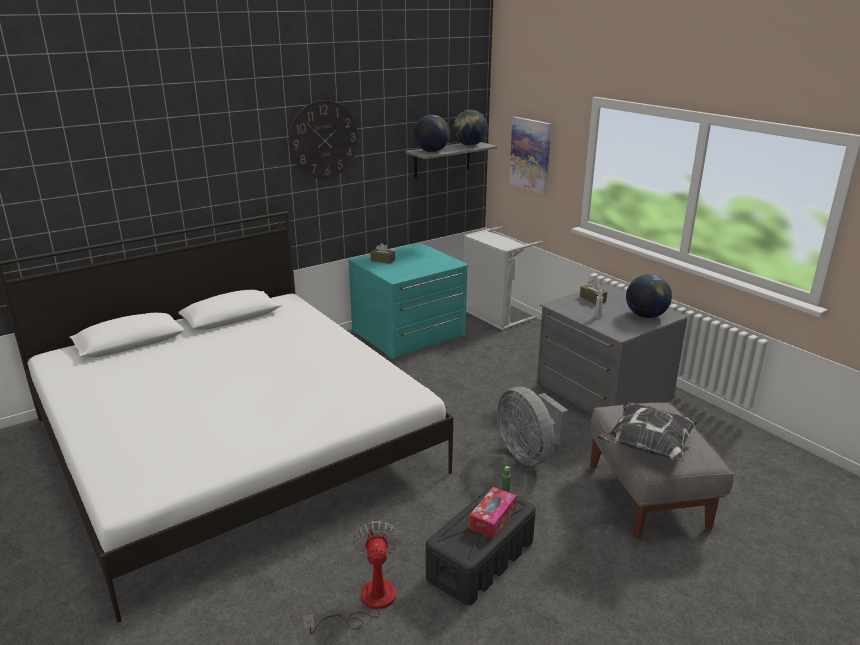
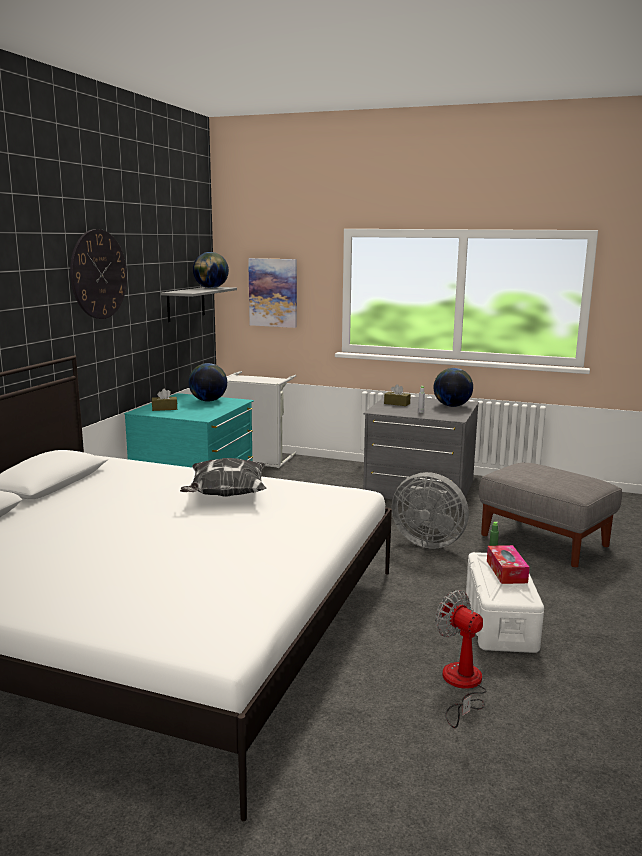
camera: 35 degrees left, 10 degrees down
globe [413,115,450,152] -> globe moved to [189,363,227,402]
black storage box [426,486,536,605] -> white storage box [466,552,544,653]
pillow [597,401,700,462] -> pillow moved to [180,458,267,497]

